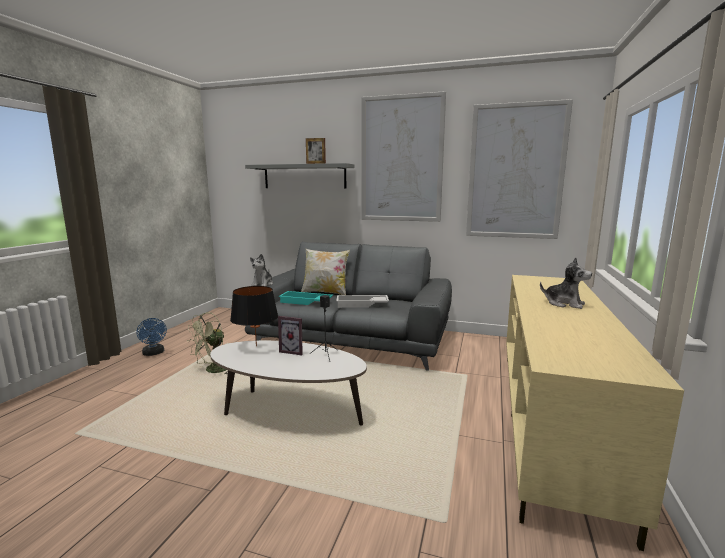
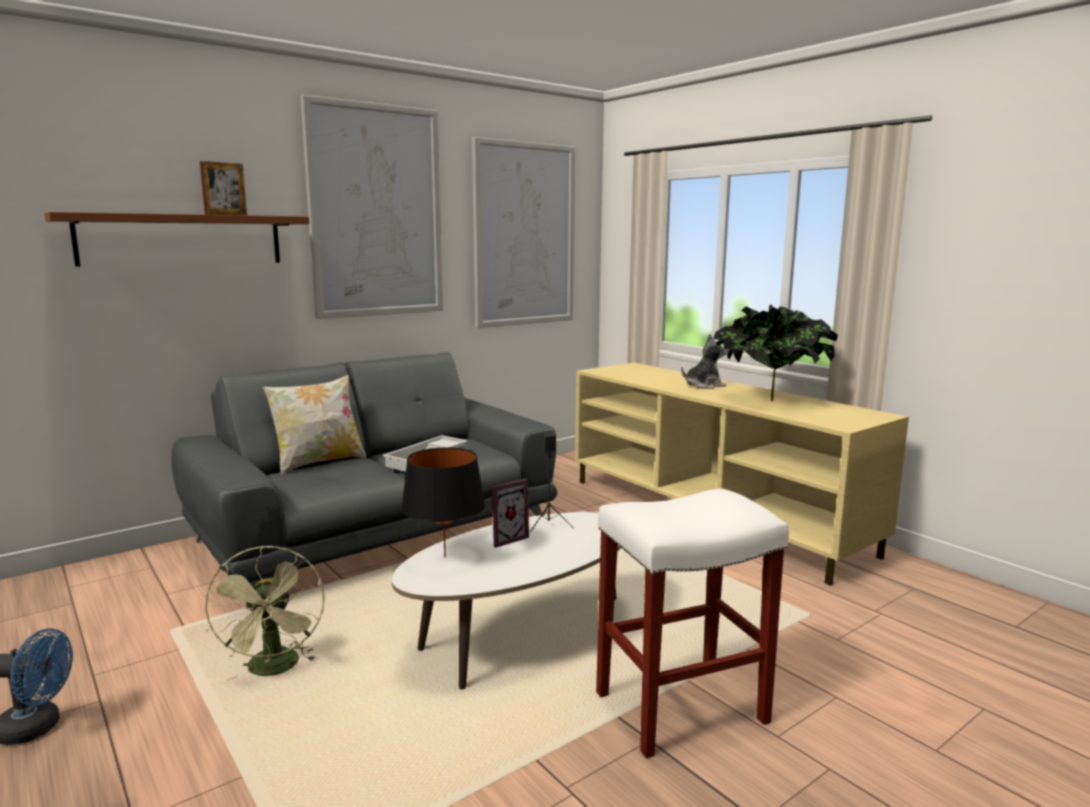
camera: 55 degrees left, 0 degrees up
grey shelf [245,163,354,188] -> brown shelf [45,212,309,267]
plush toy [250,254,273,286] -> none
turquoise tray [279,291,333,305] -> none
none -> white stool [596,488,789,758]
none -> potted plant [713,305,838,401]

